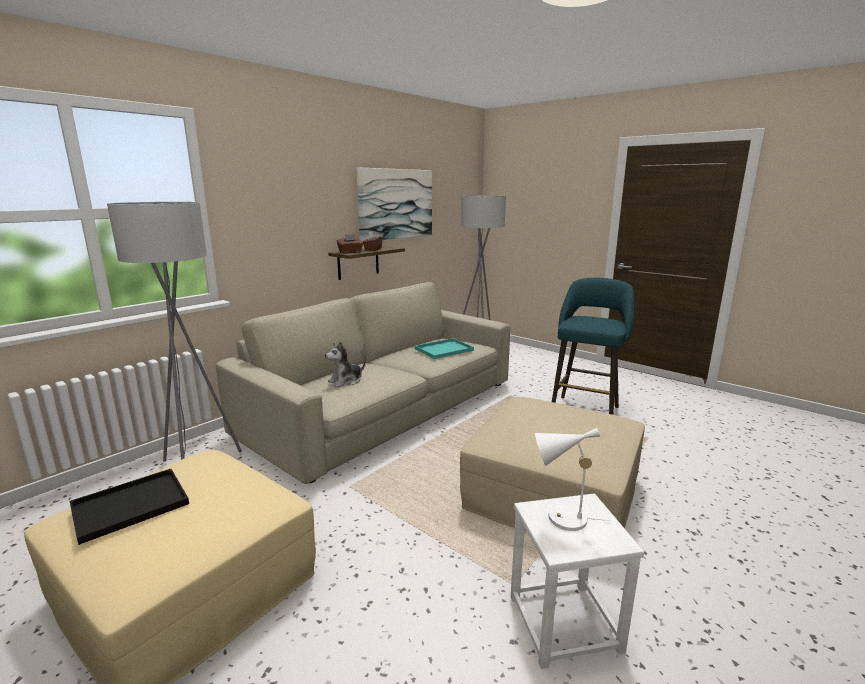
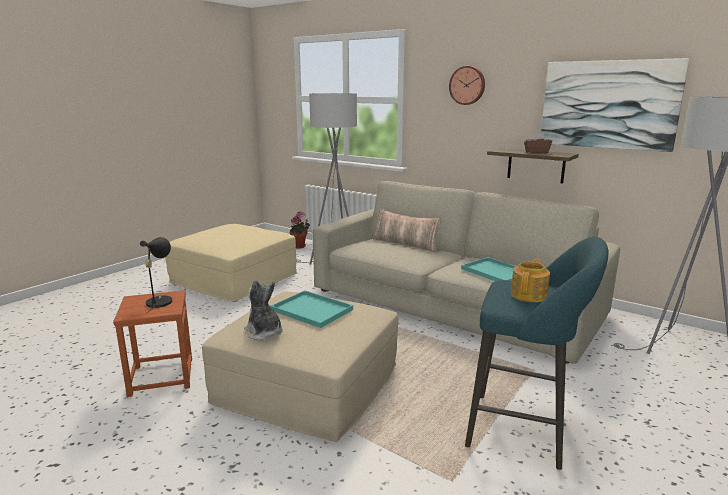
camera: 85 degrees right, 0 degrees up
black tray [70,469,189,545] -> none
plush toy [325,341,366,388] -> plush toy moved to [244,279,283,340]
brown tissue box [337,234,363,253] -> none
white stool [511,493,644,669] -> brown stool [113,290,192,397]
white table lamp [535,428,612,531] -> black table lamp [140,237,172,314]
none -> turquoise tray [271,290,353,328]
none -> potted plant [290,212,310,248]
none -> pillow [372,208,442,252]
none -> wall clock [449,66,485,105]
none -> teapot [511,258,550,302]

